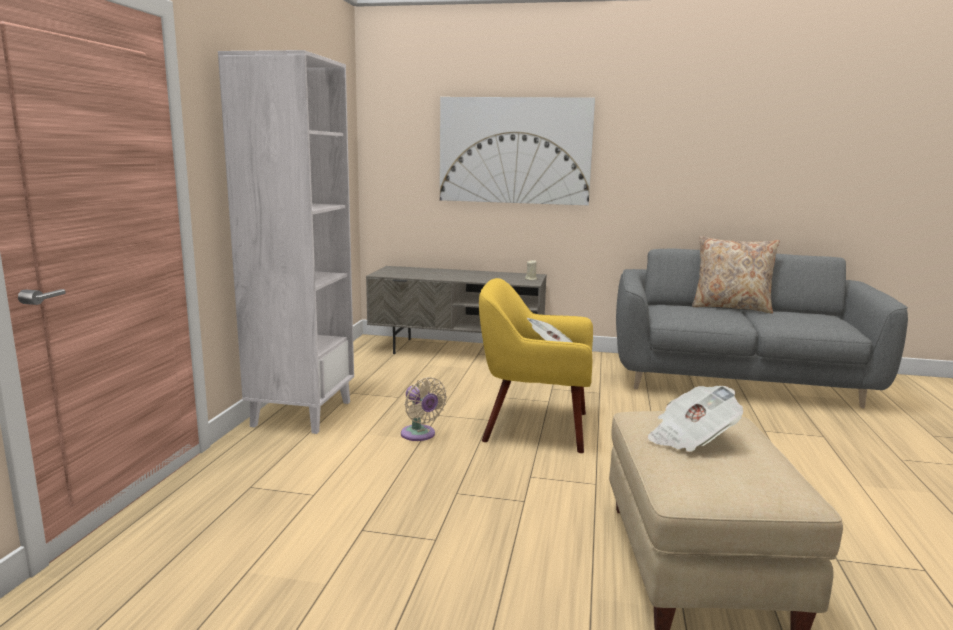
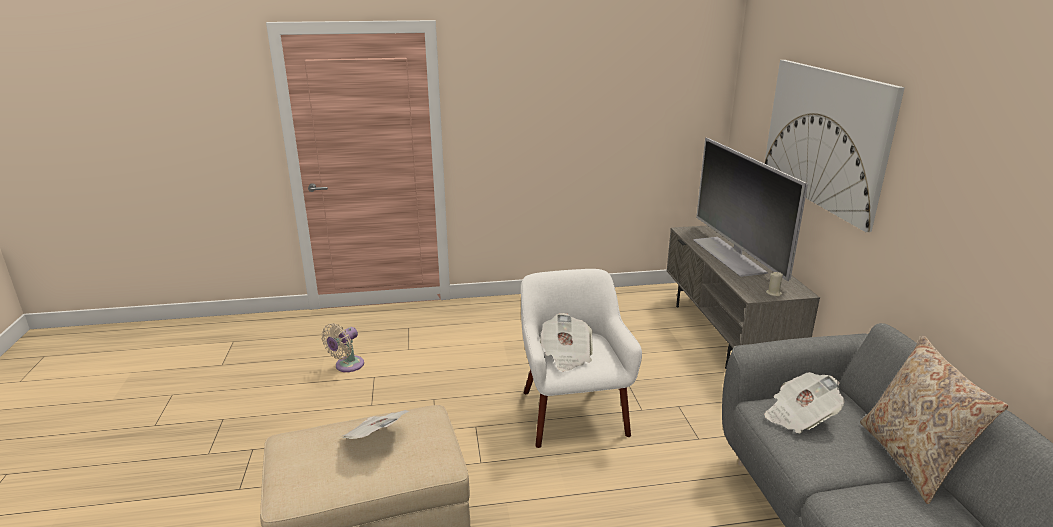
camera: 70 degrees right, 10 degrees up
white bookcase [218,50,354,434] -> none
beige fan [401,377,447,441] -> beige fan moved to [321,323,364,372]
yellow armchair [479,278,593,453] -> white armchair [521,269,642,448]
none -> television [693,137,808,281]
none -> newspaper [764,372,844,434]

